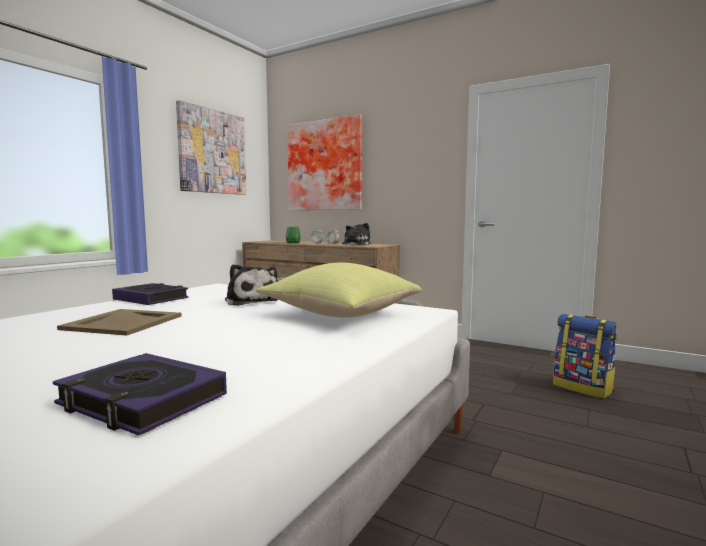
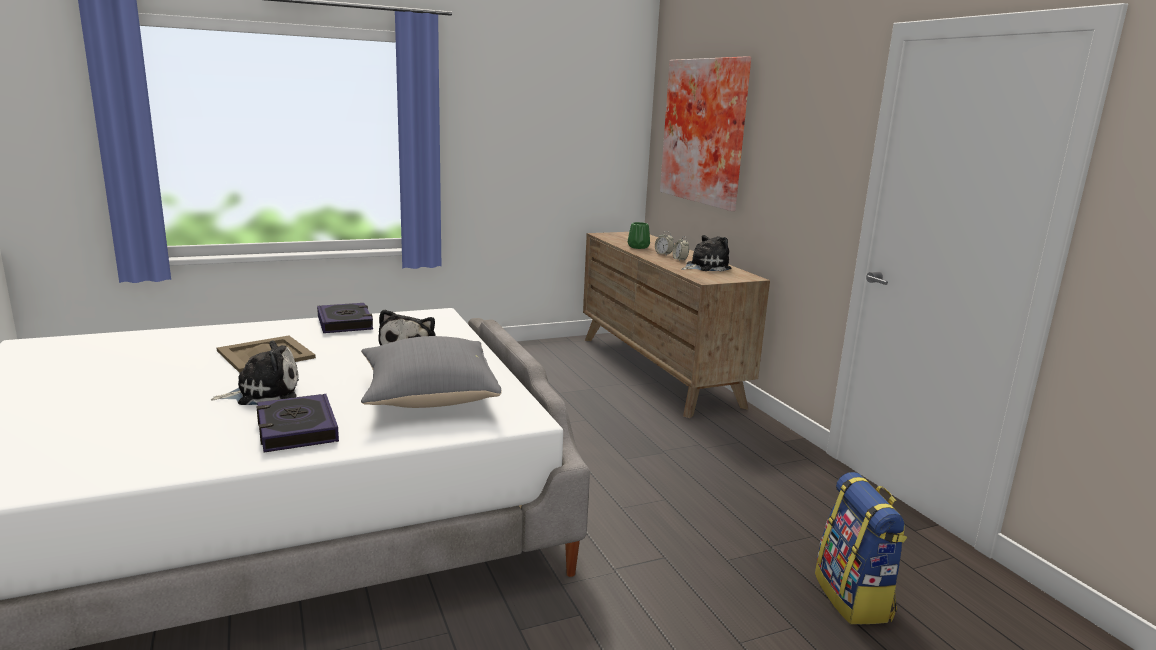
camera: 35 degrees right, 10 degrees up
book [53,353,227,436] -> book moved to [256,394,339,452]
picture [176,100,247,195] -> none
yellow pillow [256,263,421,318] -> grey pillow [361,336,502,408]
none -> plush toy [210,340,299,405]

